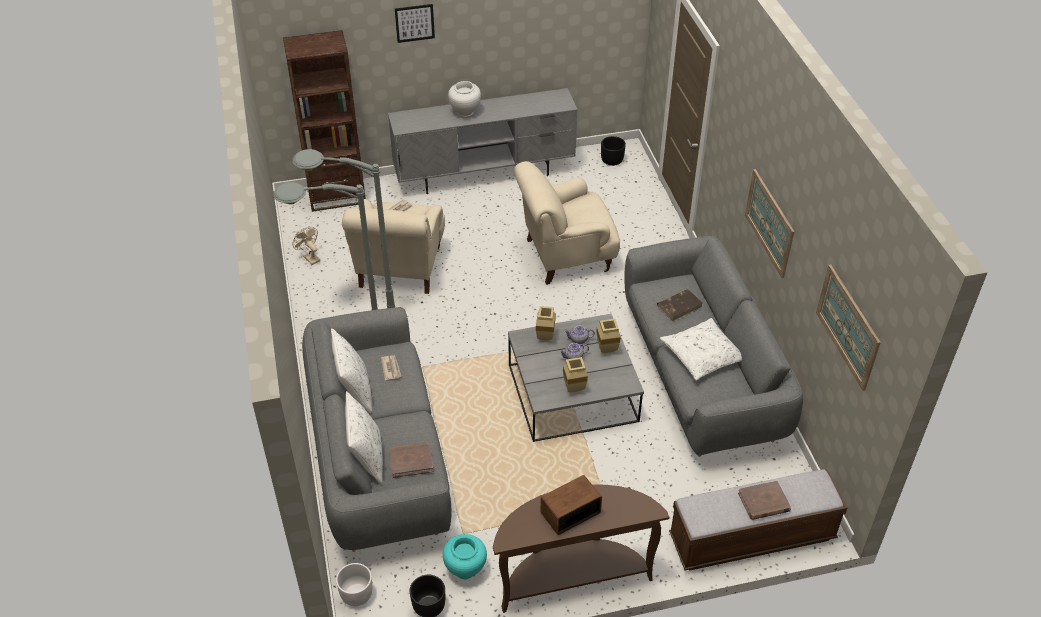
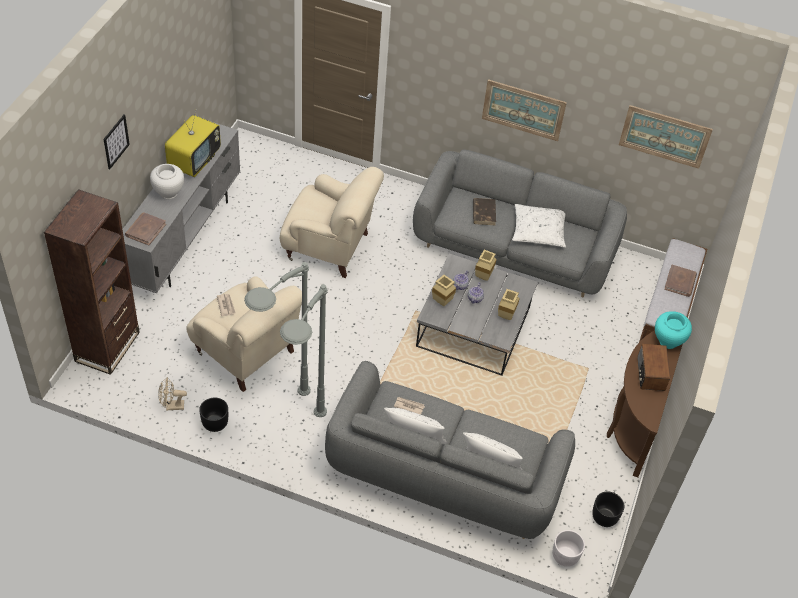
camera: 60 degrees left, 5 degrees up
brown book [389,442,434,478] -> brown book moved to [125,212,166,246]
turquoise vase [443,534,487,580] -> turquoise vase moved to [655,311,692,349]
beige armchair [514,161,620,285] -> beige armchair turned 90 degrees counterclockwise [280,167,384,278]
black planter [601,136,626,166] -> black planter moved to [199,397,228,432]
none -> television [165,109,221,177]

